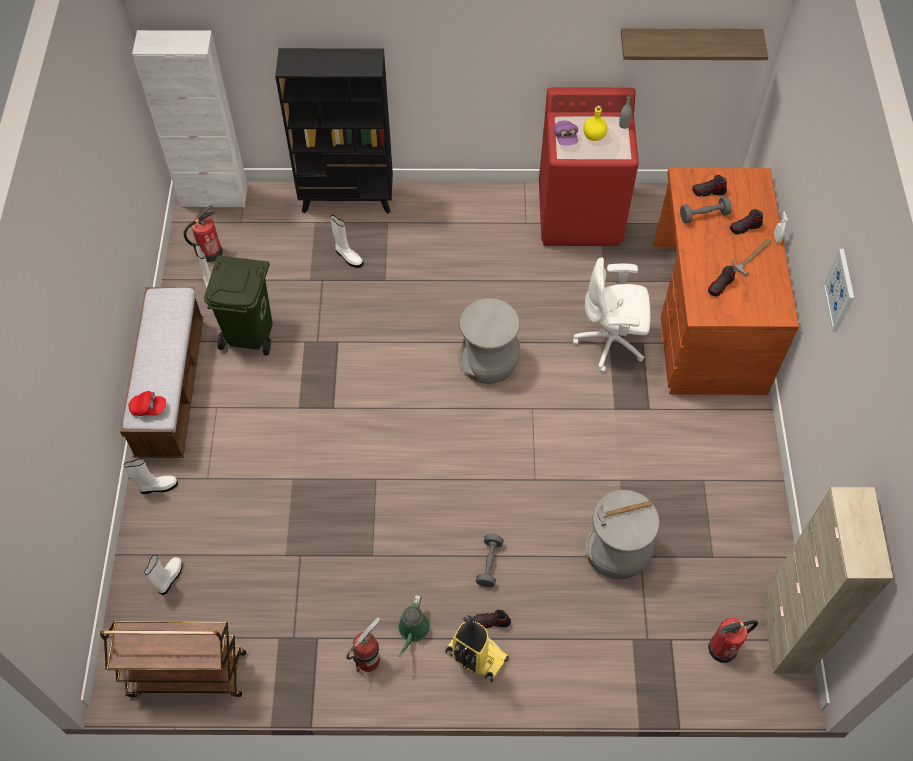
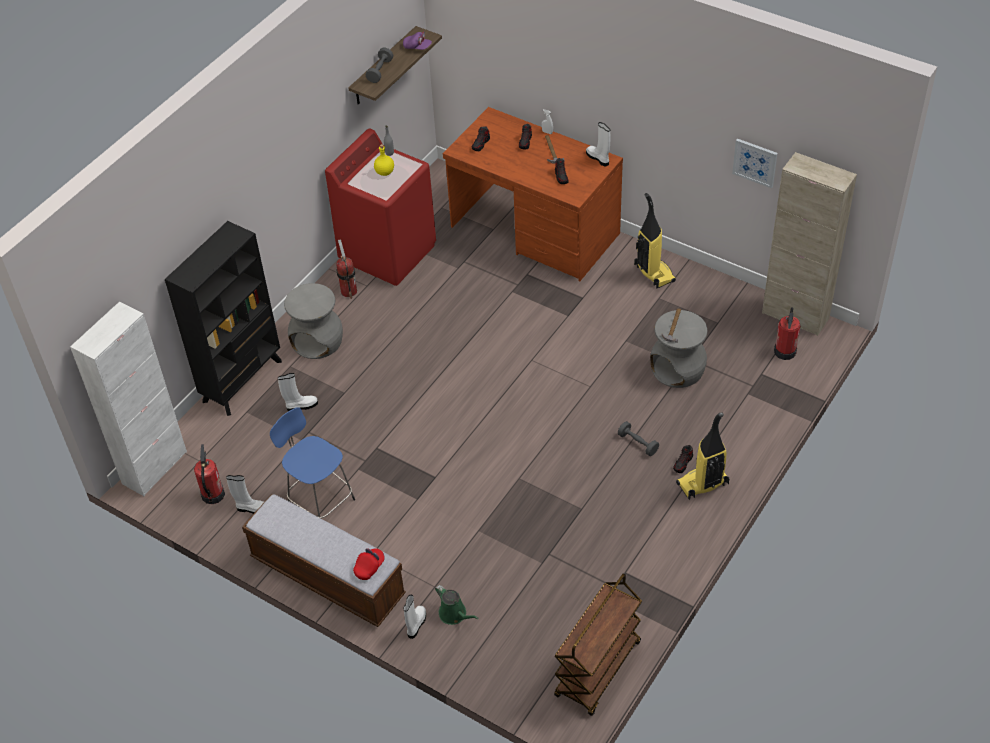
camera: 55 degrees left, 10 degrees down
white boot [145,555,183,595] -> white boot moved to [586,122,610,166]
green trash can [204,256,272,356] -> blue stool [270,407,355,518]
fire extinguisher [346,617,381,672] -> fire extinguisher moved to [336,239,357,299]
green watering can [398,595,430,658] -> green watering can moved to [435,585,478,625]
grey stool [459,298,520,384] -> grey stool moved to [284,283,343,359]
purple cap [554,120,578,145] -> purple cap moved to [403,32,432,50]
white office chair [573,257,651,373] -> none
grey dumbbell [680,196,731,223] -> grey dumbbell moved to [366,48,393,83]
picture [823,249,854,332] -> picture moved to [732,138,778,188]
none -> vacuum cleaner [634,193,676,289]

